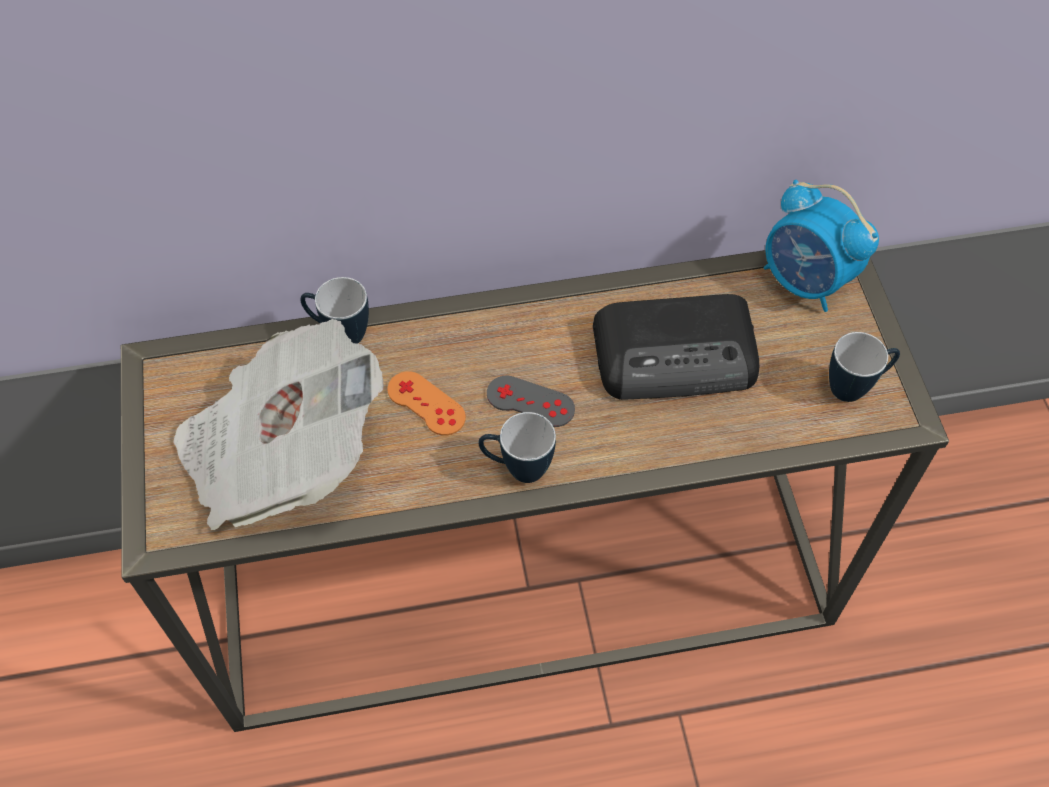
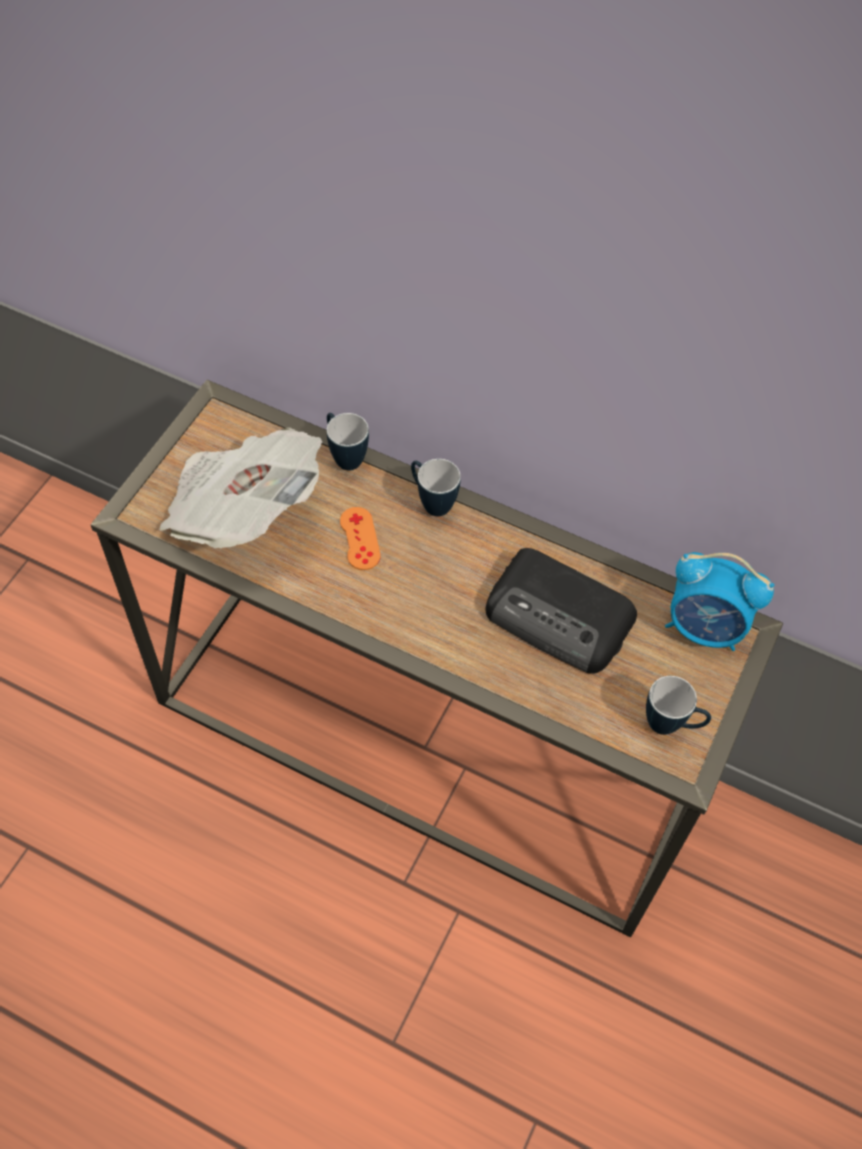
camera: 35 degrees right, 0 degrees up
mug [478,412,556,483] -> mug moved to [411,459,461,516]
grey game controller [487,375,575,427] -> none
alarm clock [763,180,879,312] -> alarm clock turned 60 degrees counterclockwise [665,552,774,651]

